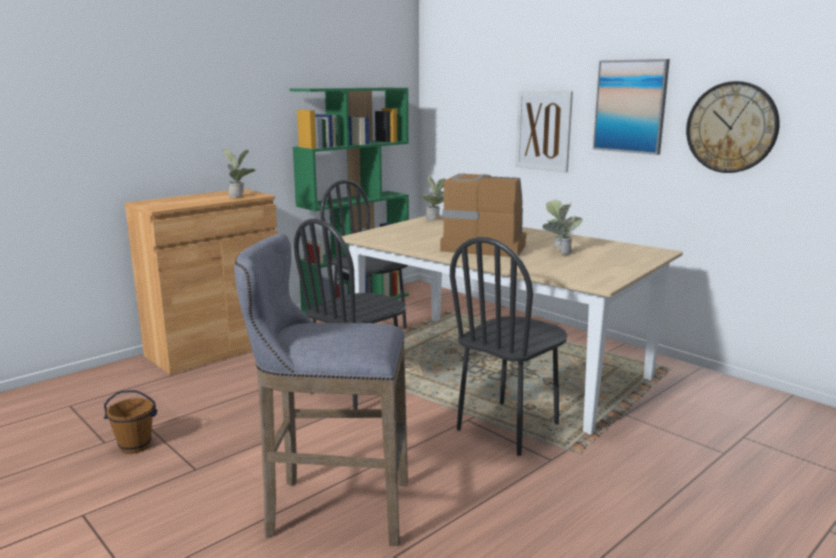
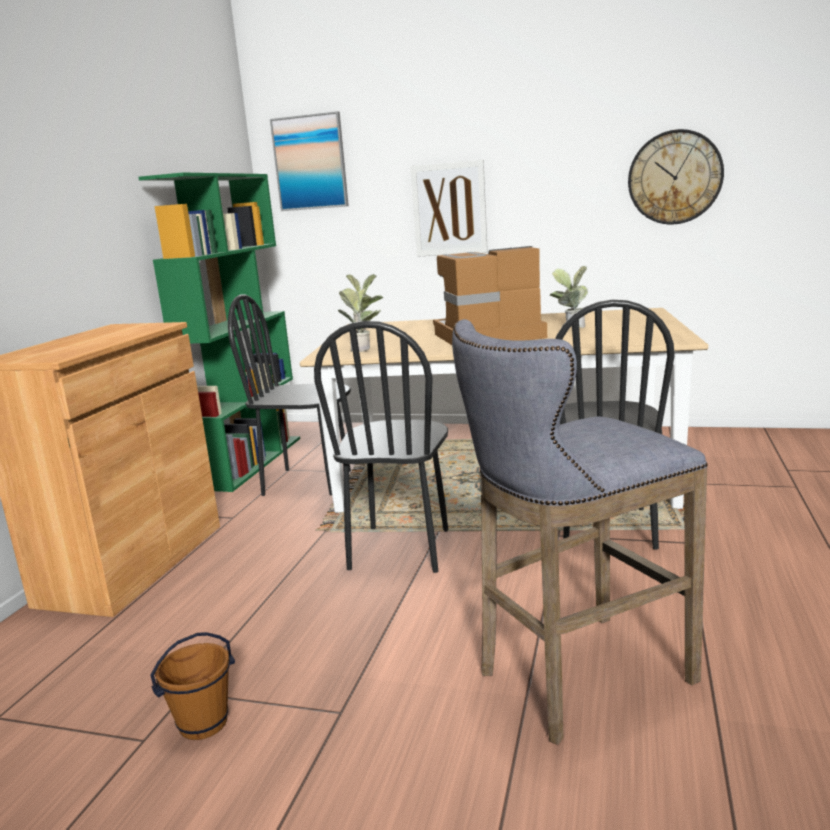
camera: 30 degrees left, 0 degrees up
potted plant [222,149,256,198] -> potted plant moved to [338,287,381,352]
picture [593,59,670,155] -> picture moved to [270,111,349,211]

